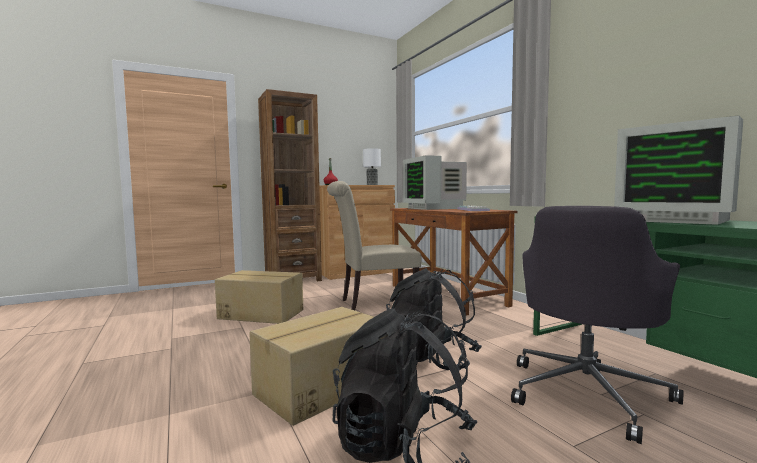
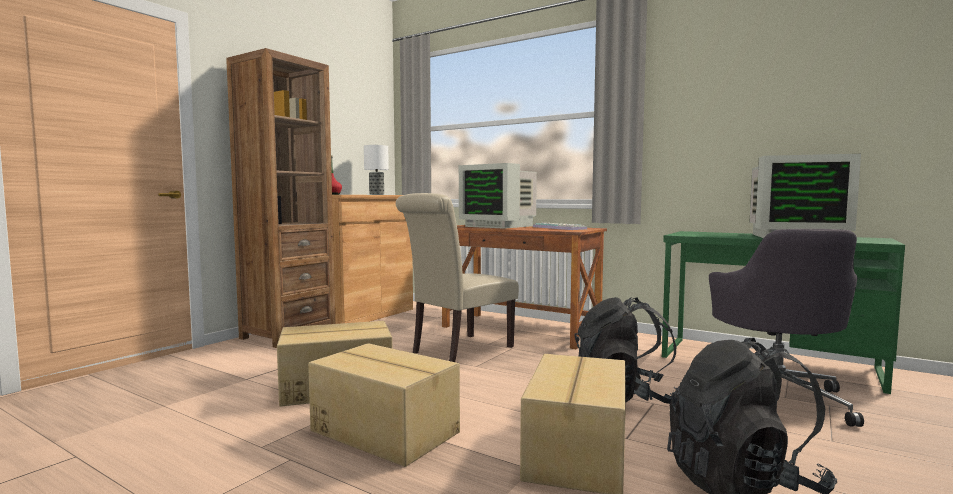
camera: 30 degrees left, 0 degrees up
none -> cardboard box [308,343,460,467]

